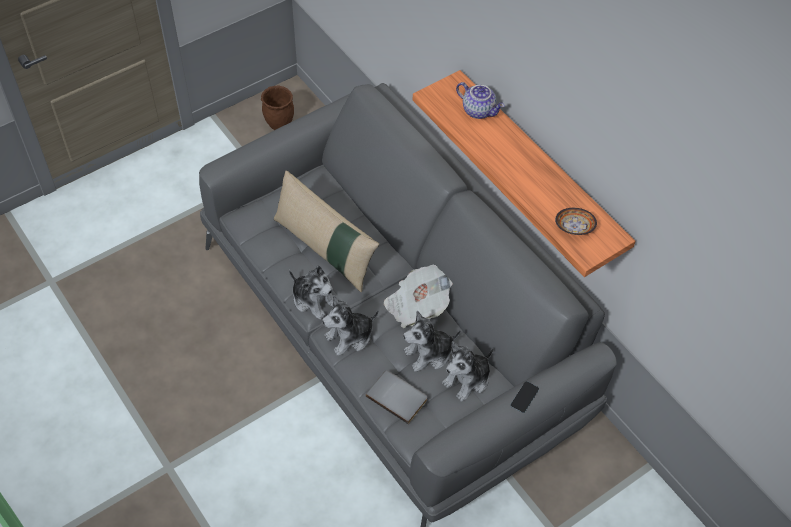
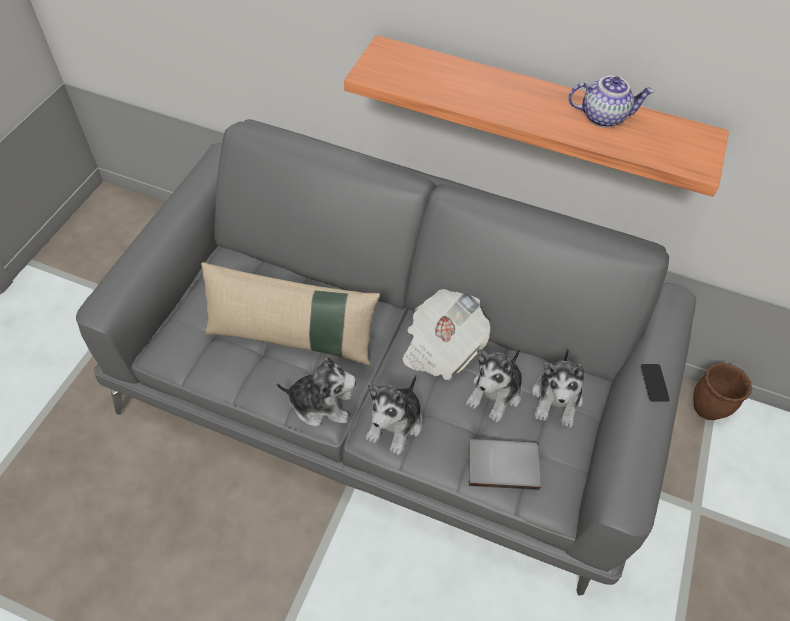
camera: 35 degrees left, 0 degrees up
brown planter [261,85,294,130] -> brown planter moved to [693,363,752,420]
teapot [456,82,505,119] -> teapot moved to [569,76,654,127]
bowl [555,208,597,235] -> none

